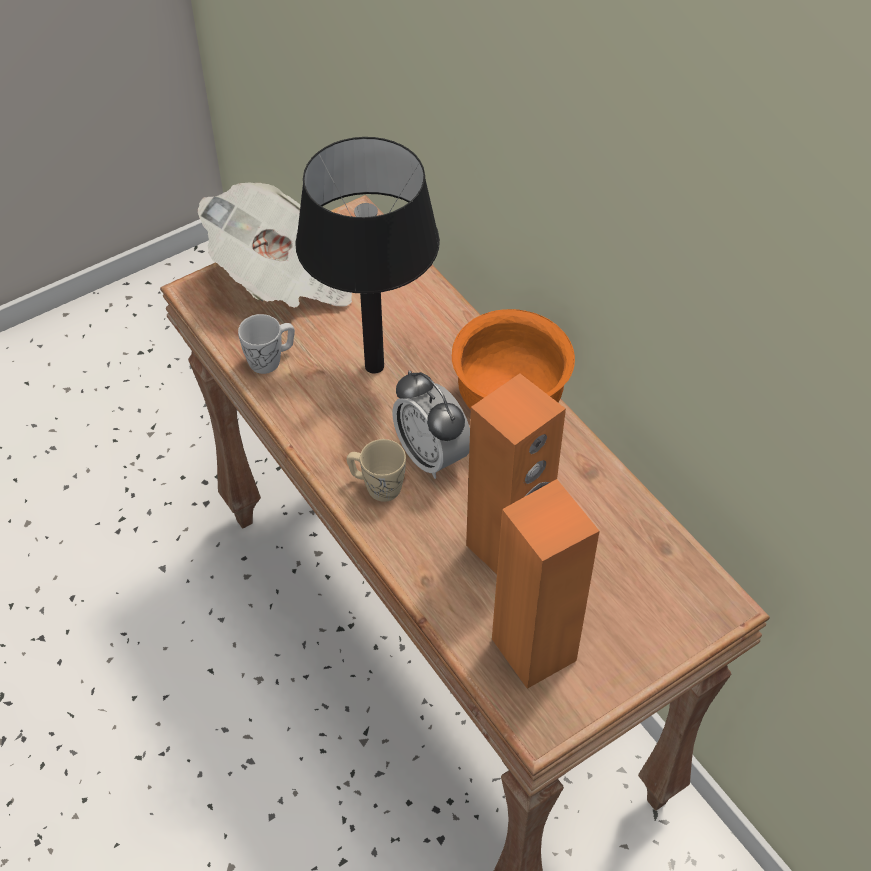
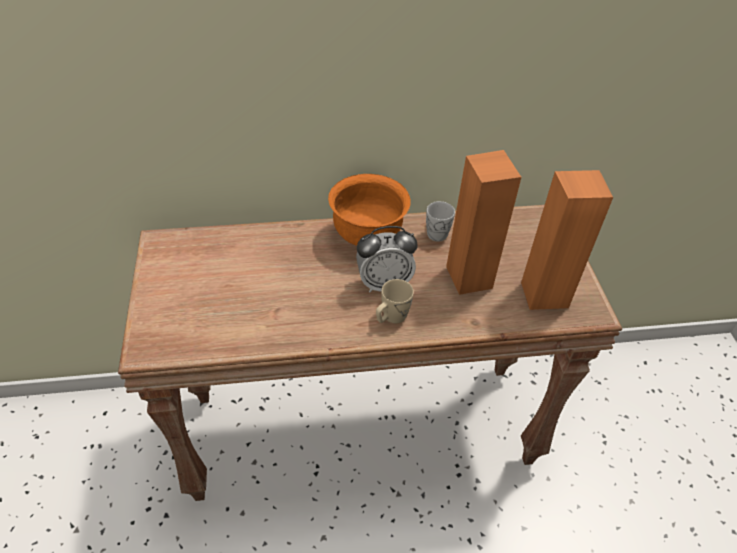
camera: 65 degrees left, 5 degrees down
newspaper [198,183,352,308] -> none
white mug [238,314,295,374] -> white mug moved to [426,201,455,242]
black table lamp [295,137,440,374] -> none

